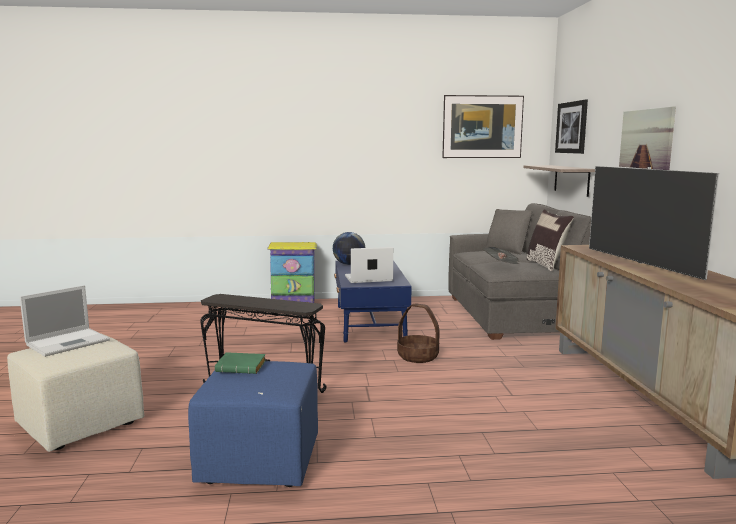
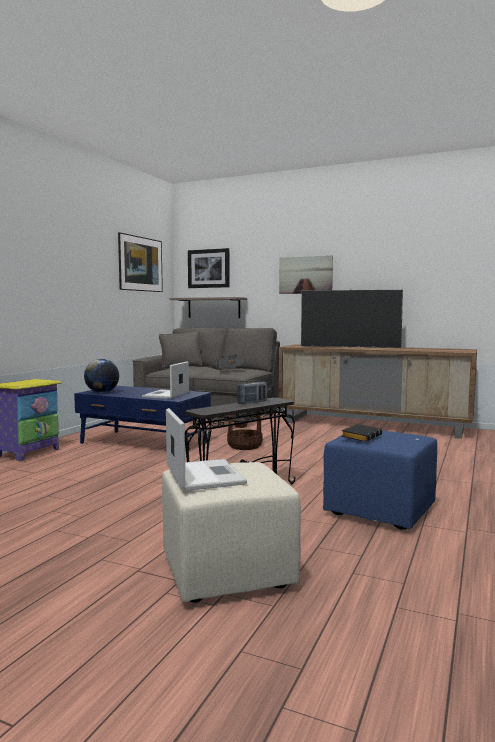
camera: 60 degrees left, 5 degrees down
green book [215,352,266,374] -> black book [341,424,382,442]
pillow [527,209,574,272] -> none
none -> radio [237,380,267,404]

